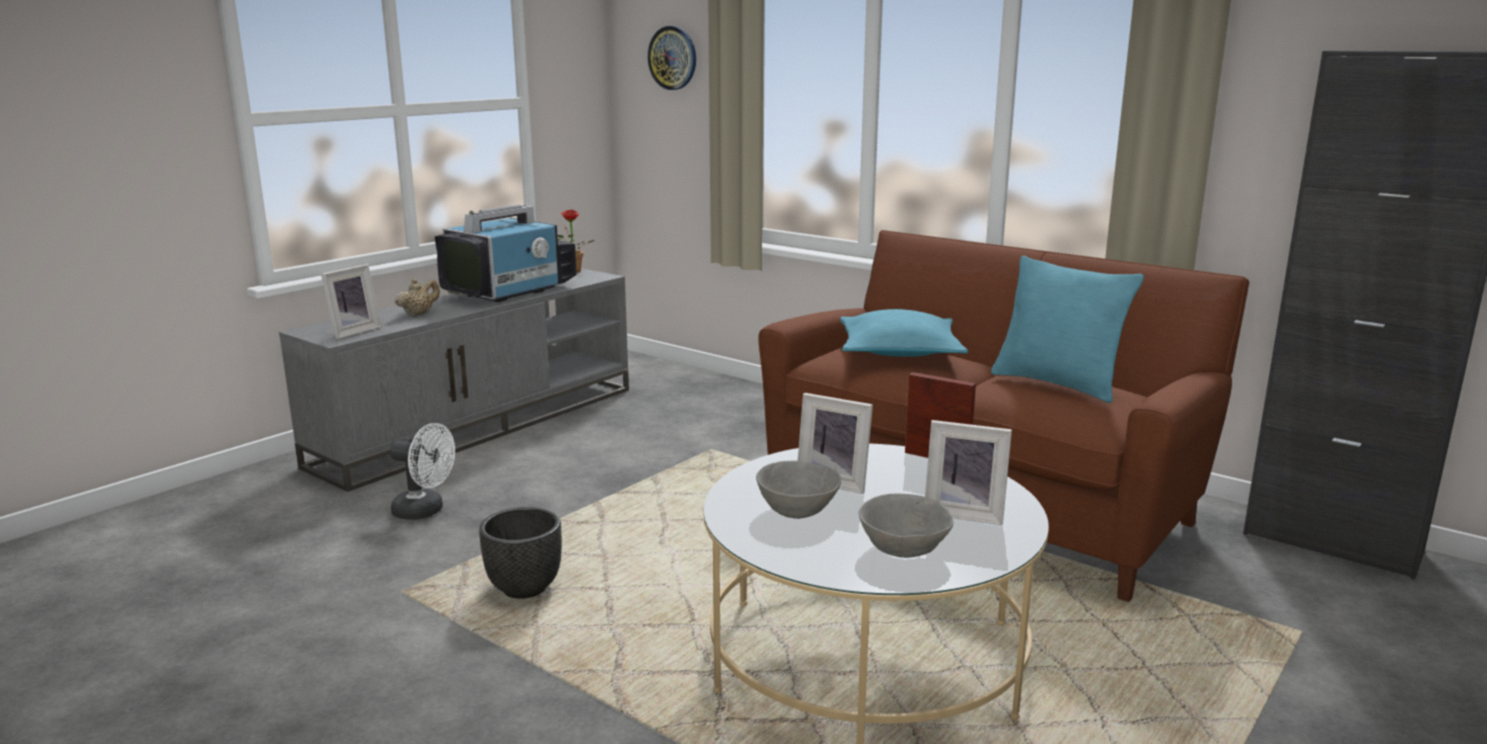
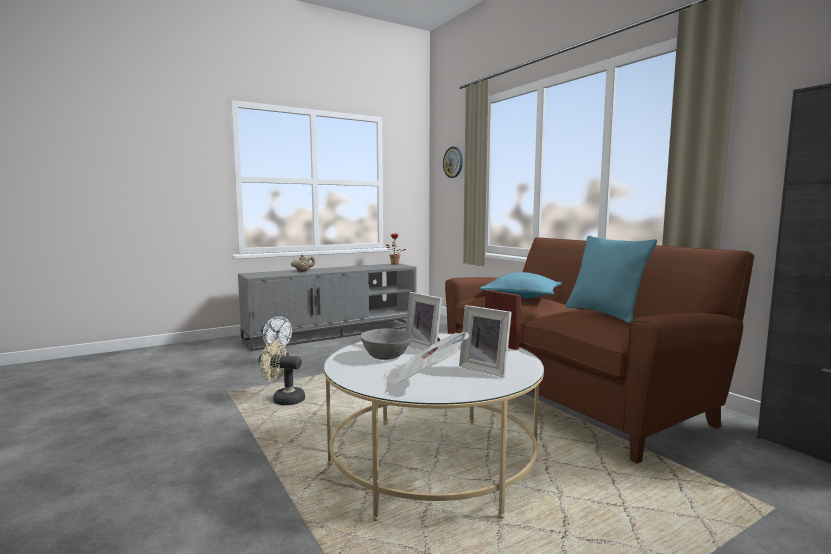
camera: 20 degrees right, 10 degrees down
picture frame [321,264,381,339] -> none
television [435,204,577,302] -> none
black planter [479,507,562,599] -> beige fan [260,341,305,405]
grey bowl [859,494,954,558] -> newspaper [384,332,469,386]

